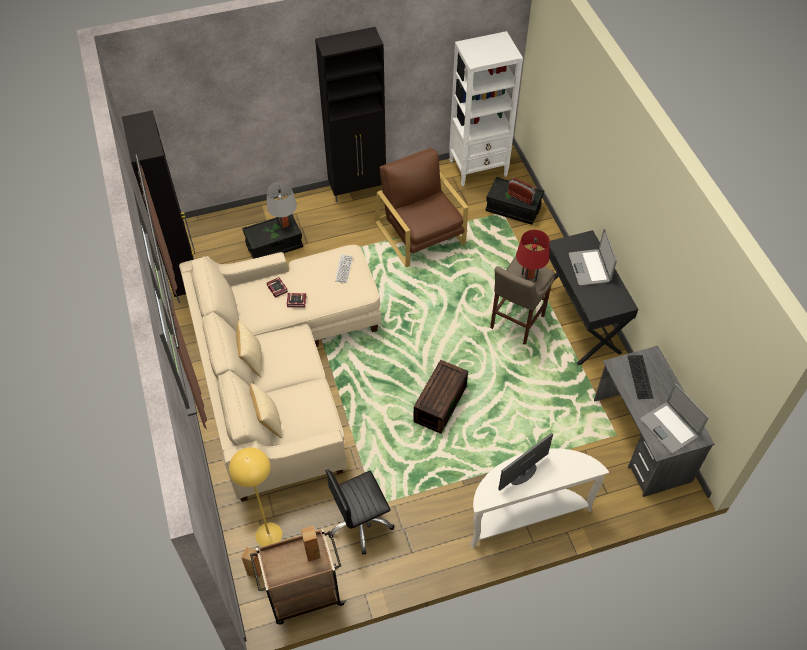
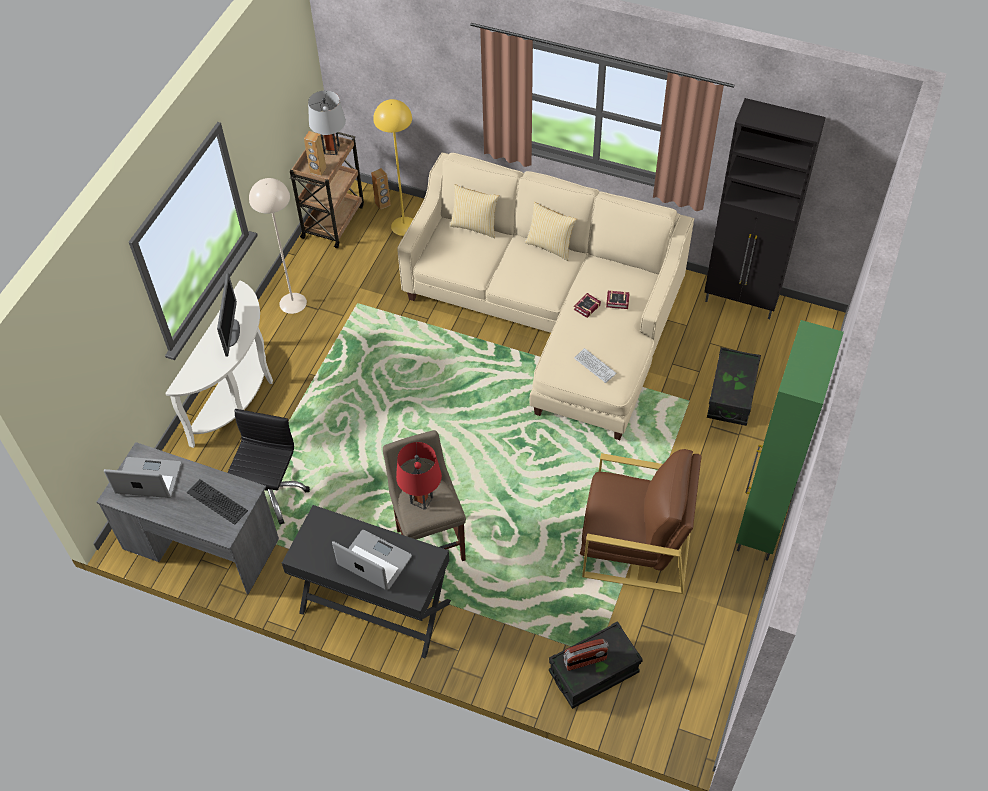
camera: 130 degrees right, 0 degrees up
grey table lamp [267,182,297,232] -> grey table lamp moved to [308,90,346,155]
black cabinet [315,27,386,203] -> green cabinet [736,320,844,561]
black office chair [325,469,394,555] -> black office chair moved to [227,409,310,525]
brown storage box [413,359,468,434] -> none
white bookcase [449,31,523,187] -> none
none -> beige floor lamp [249,178,307,314]

